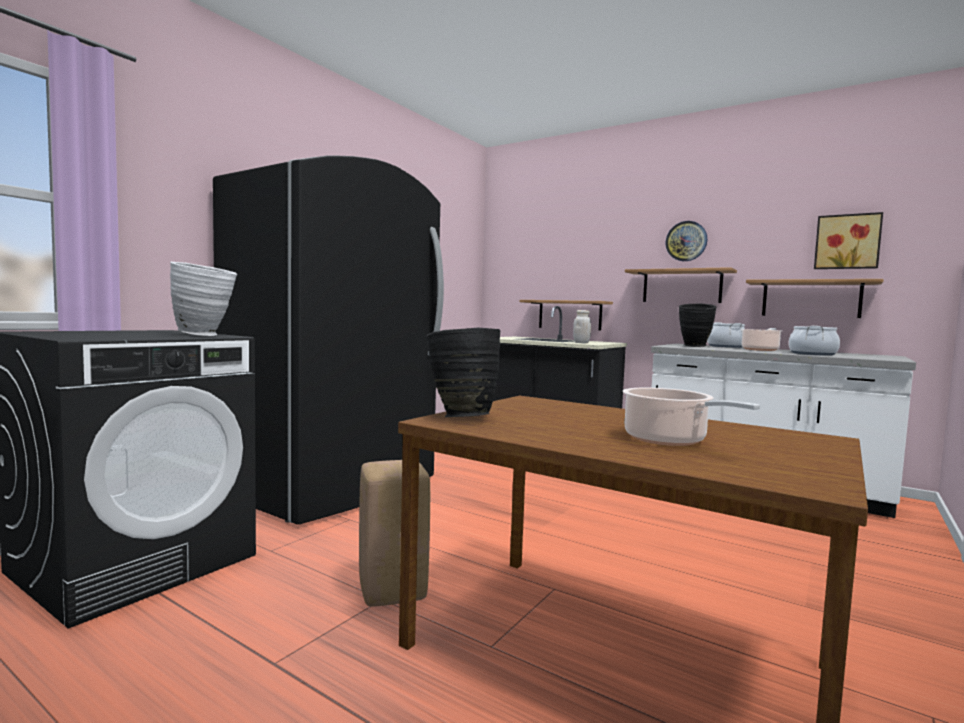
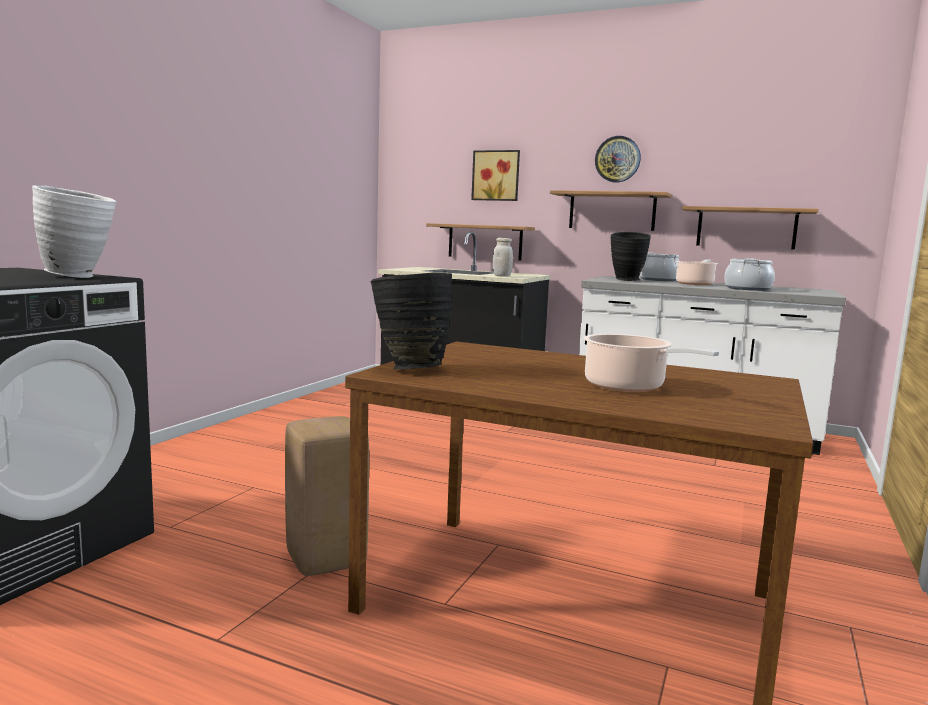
camera: 10 degrees left, 5 degrees up
black fridge [213,156,444,525] -> none
picture [814,212,883,269] -> picture moved to [471,150,520,201]

